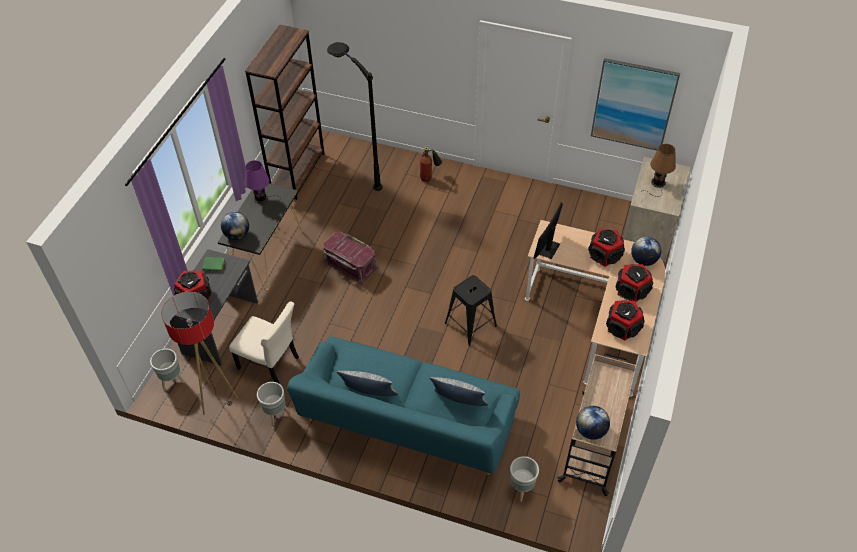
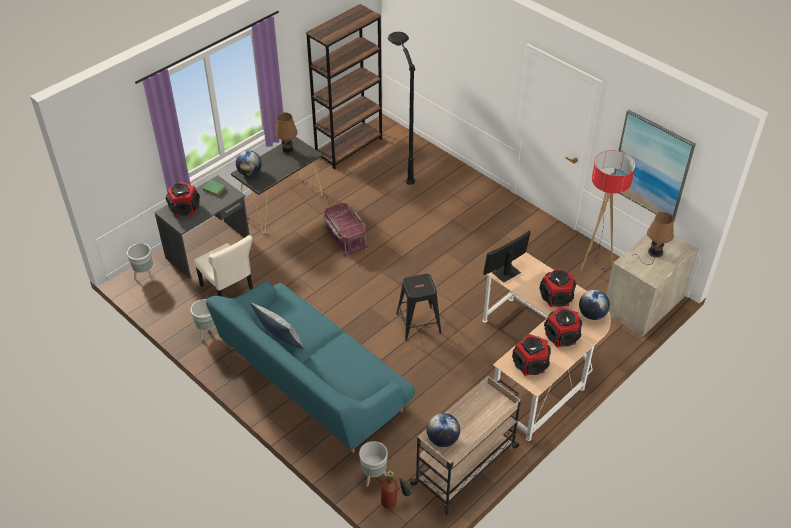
camera: 25 degrees right, 5 degrees down
floor lamp [161,292,238,415] -> floor lamp moved to [580,150,635,272]
purple table lamp [245,160,280,210] -> brown table lamp [274,112,304,163]
fire extinguisher [420,147,442,182] -> fire extinguisher moved to [381,471,414,509]
pillow [429,377,488,406] -> none

